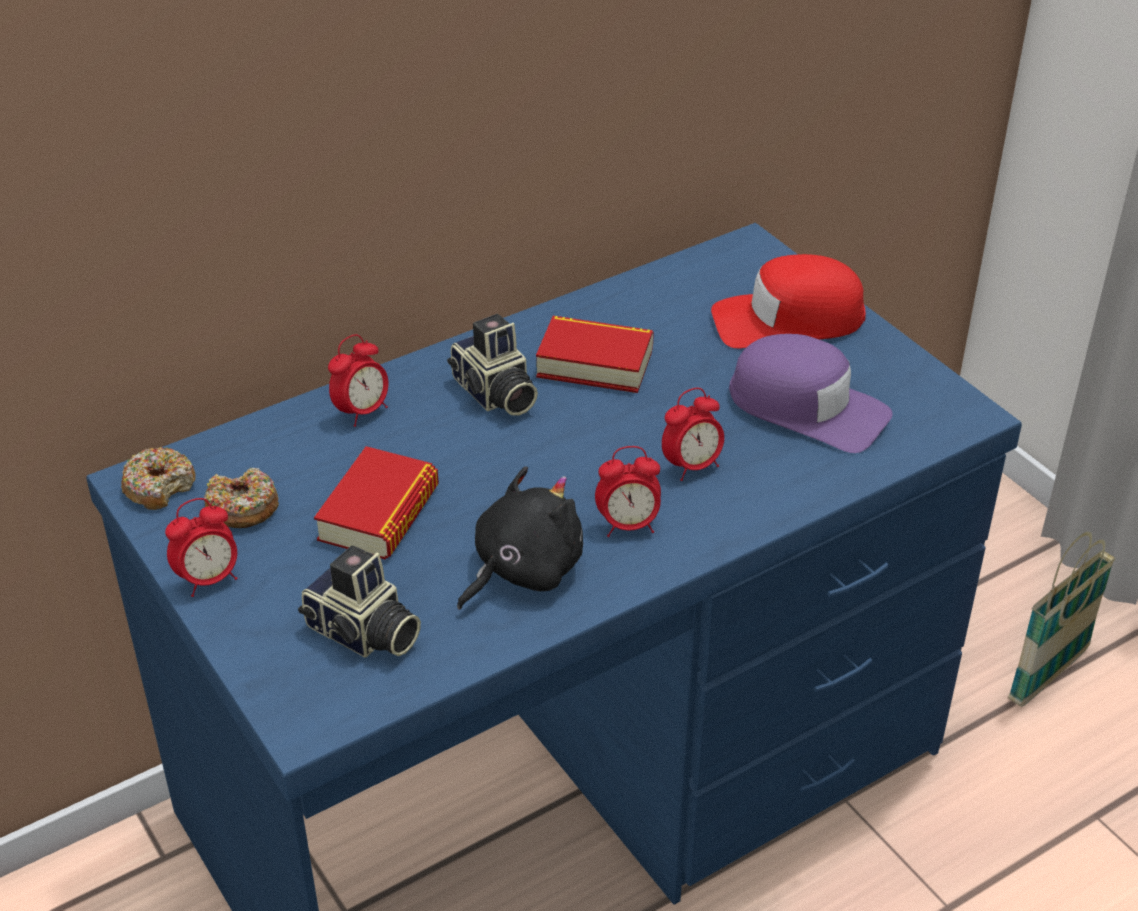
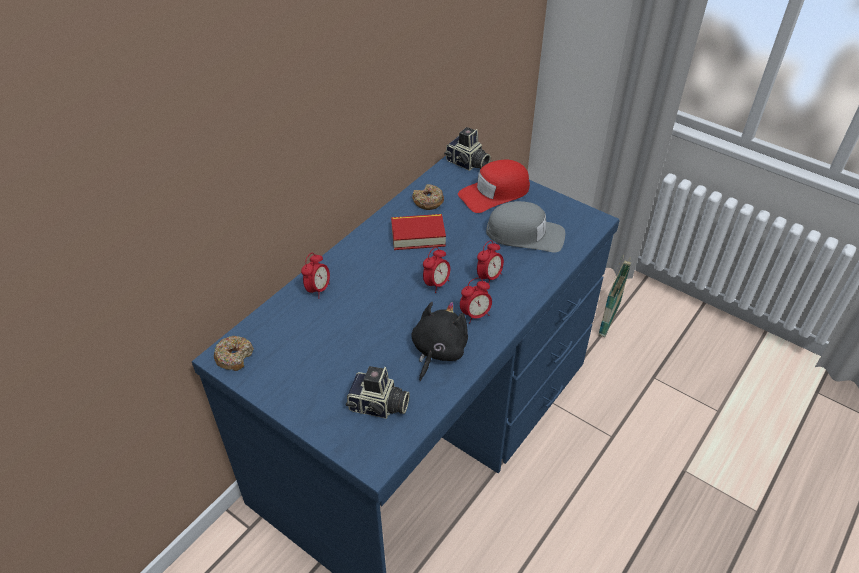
camera: 20 degrees left, 5 degrees up
alarm clock [165,498,238,597] -> alarm clock moved to [423,247,450,293]
donut [204,468,279,528] -> donut moved to [412,184,444,210]
book [314,446,439,559] -> none
camera [447,314,538,416] -> camera moved to [444,127,491,171]
purple cap [729,334,893,453] -> grey cap [486,201,565,252]

